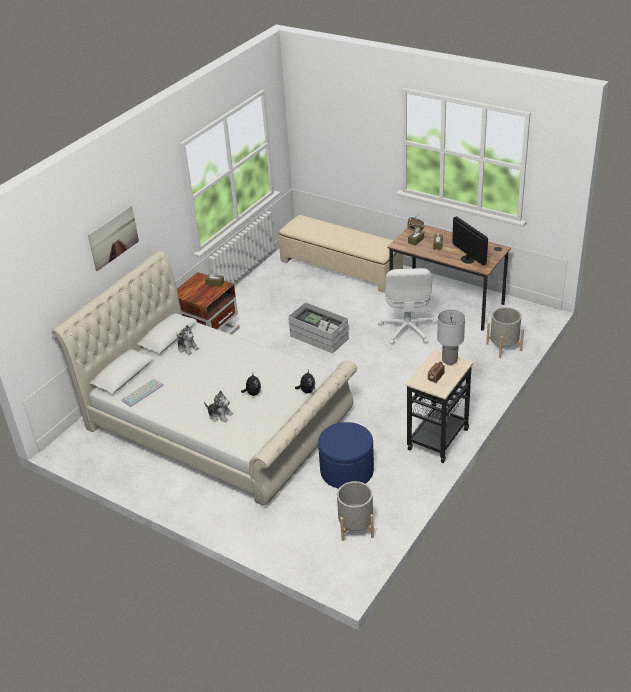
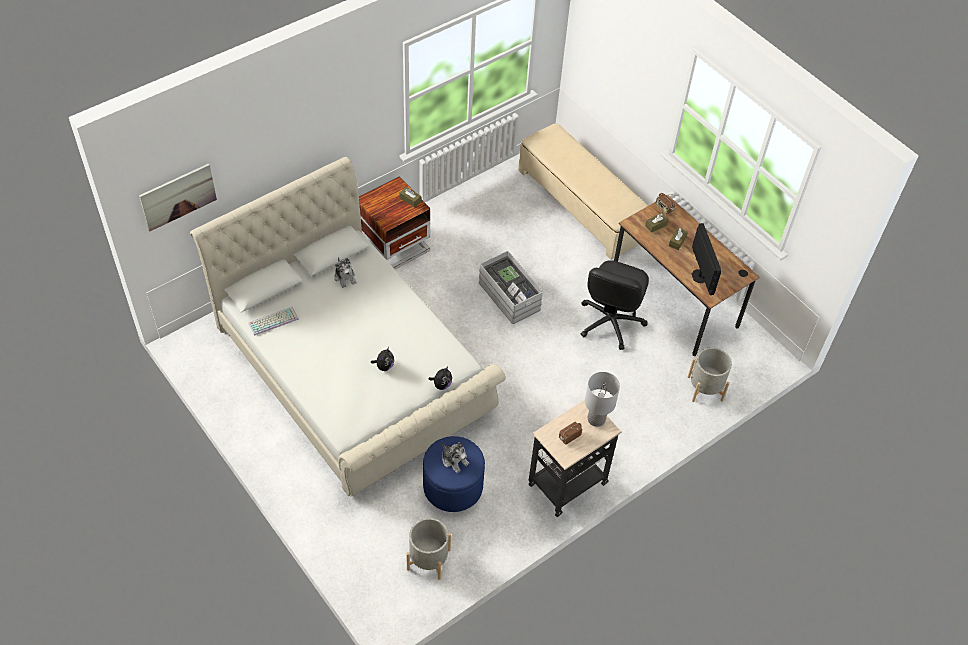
camera: 15 degrees right, 15 degrees up
picture [88,205,139,271] -> picture moved to [139,163,217,231]
plush toy [204,391,233,422] -> plush toy moved to [441,441,469,473]
white office chair [378,268,436,345] -> black office chair [581,260,649,350]

